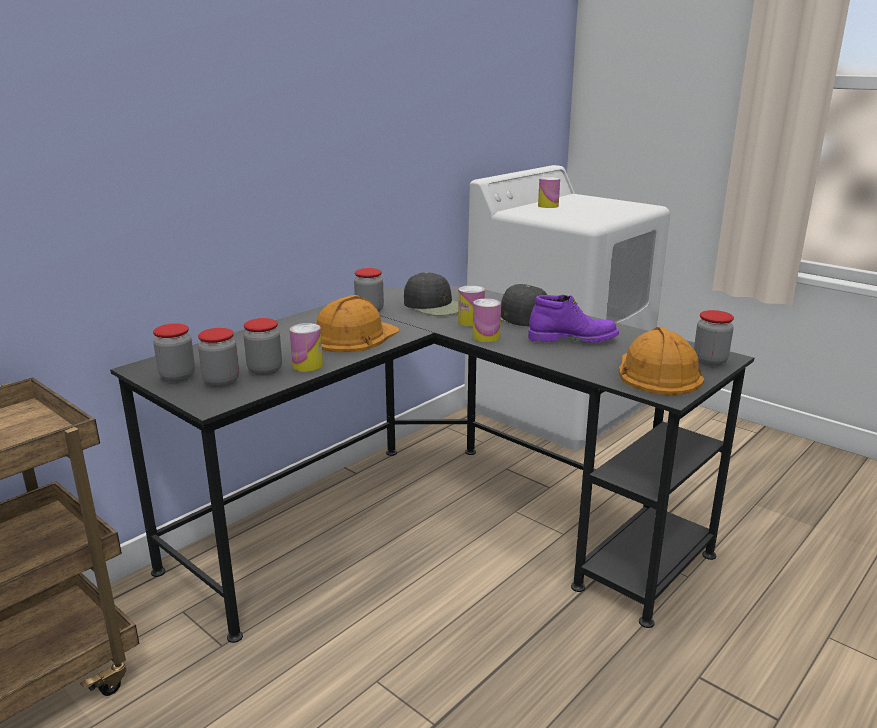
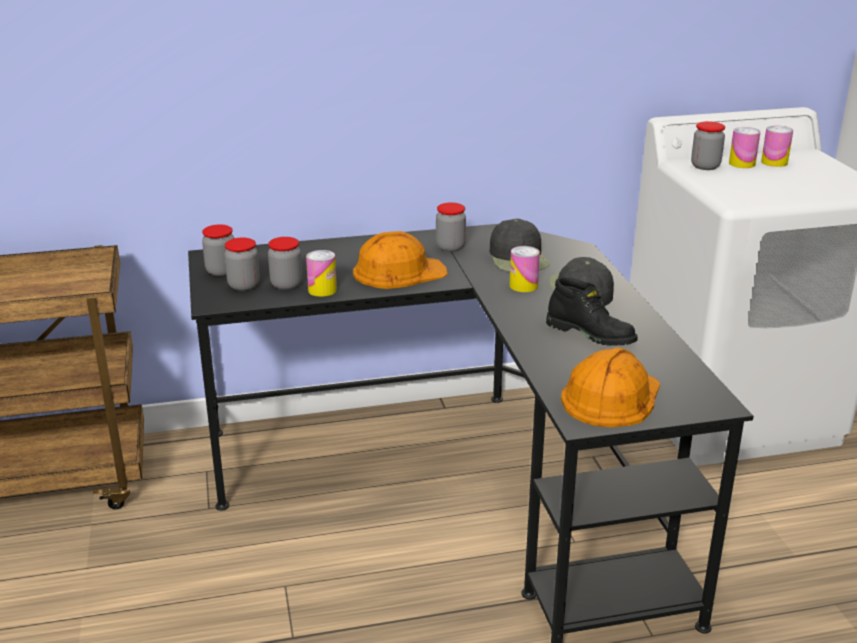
camera: 35 degrees right, 5 degrees up
can [473,298,501,342] -> can moved to [761,126,793,167]
purple boot [528,295,619,343] -> black boot [546,277,637,346]
jar [694,310,734,366] -> jar moved to [691,121,725,170]

